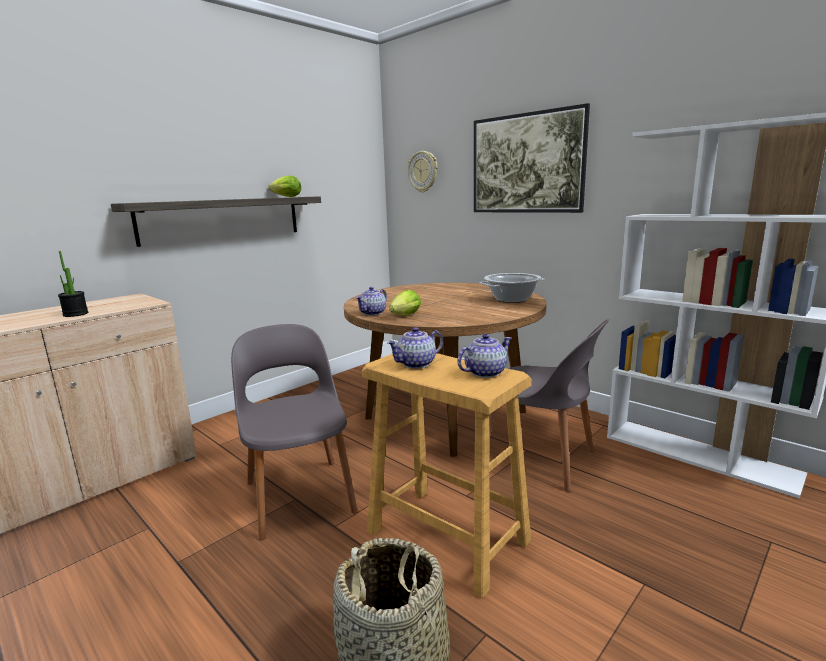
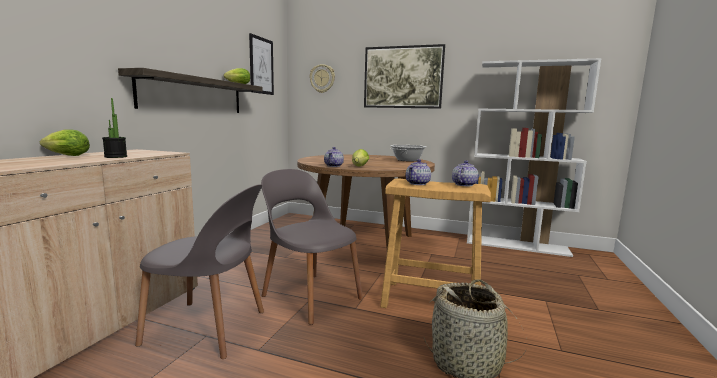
camera: 25 degrees left, 5 degrees down
grey chair [489,319,610,491] -> grey chair moved to [135,184,264,359]
none -> lettuce [40,130,90,156]
none -> picture [249,33,274,95]

